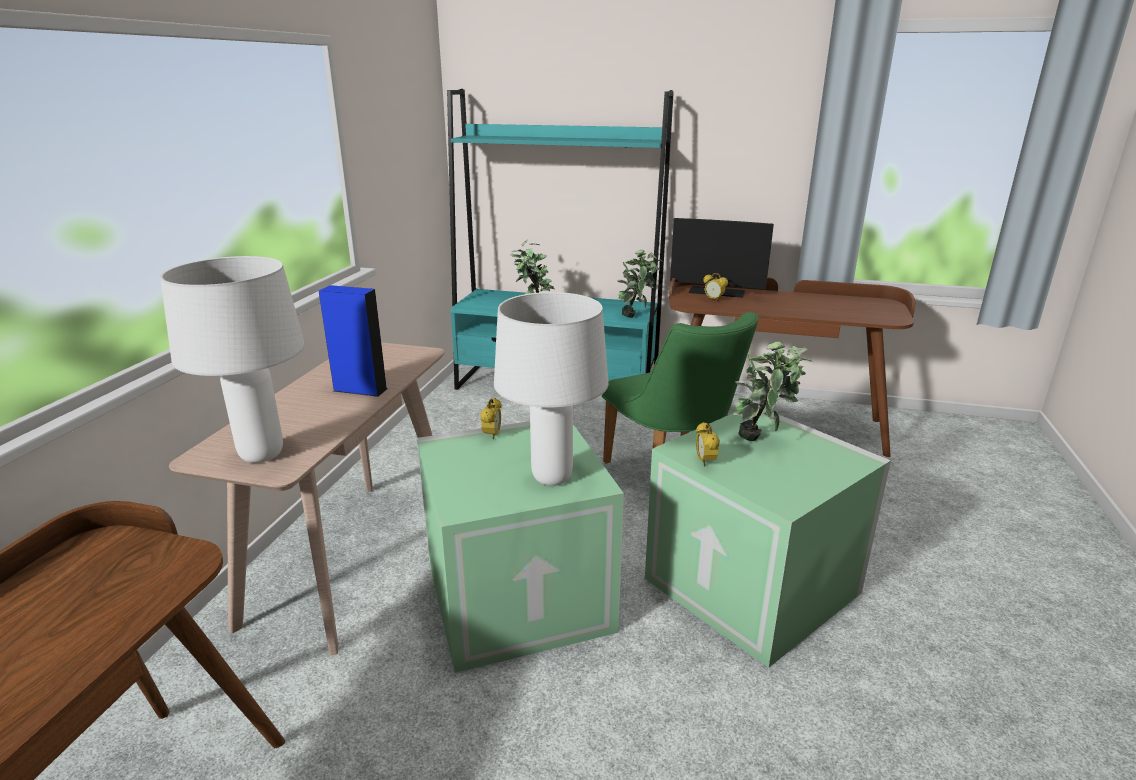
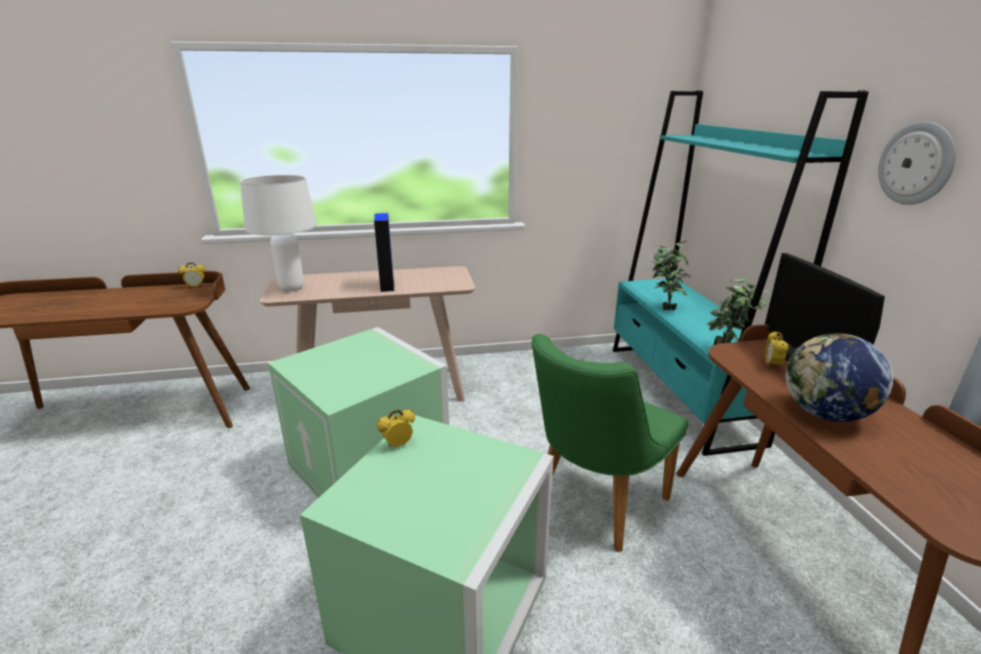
camera: 65 degrees right, 0 degrees up
alarm clock [480,398,502,439] -> alarm clock moved to [178,262,206,288]
white table lamp [494,292,608,486] -> none
potted plant [733,342,812,441] -> none
none -> globe [786,333,893,422]
none -> wall clock [878,121,956,205]

